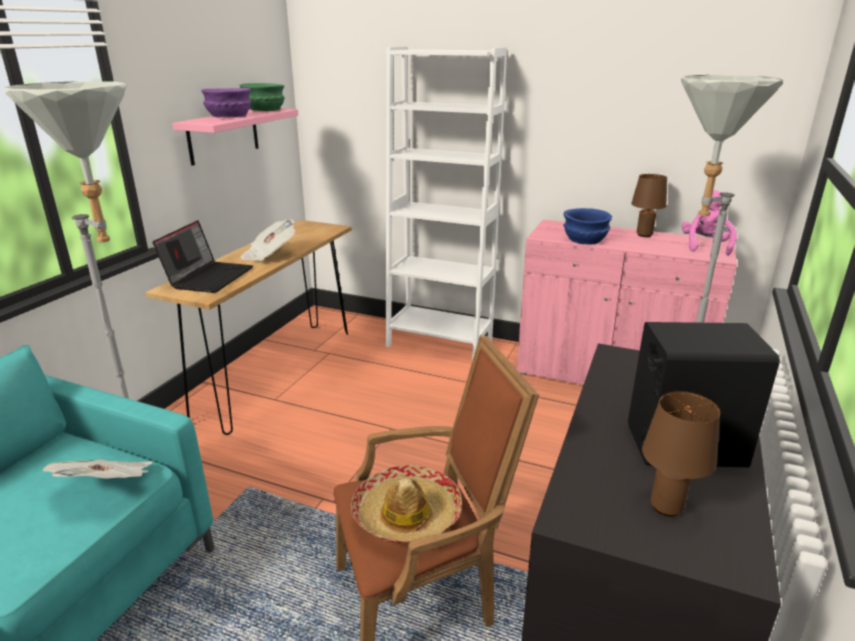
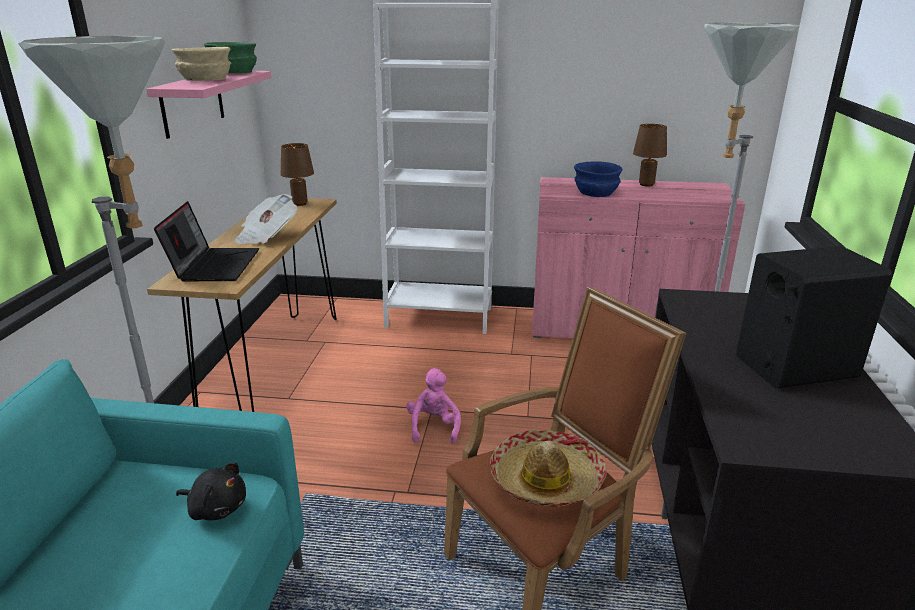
camera: 15 degrees left, 0 degrees up
newspaper [43,459,153,479] -> black plush toy [176,462,246,520]
purple bowl [201,88,251,117] -> beige bowl [172,47,231,81]
brown table lamp [642,391,720,517] -> brown table lamp moved to [281,143,314,206]
pink plush toy [682,190,737,256] -> pink plush toy moved to [406,368,461,444]

